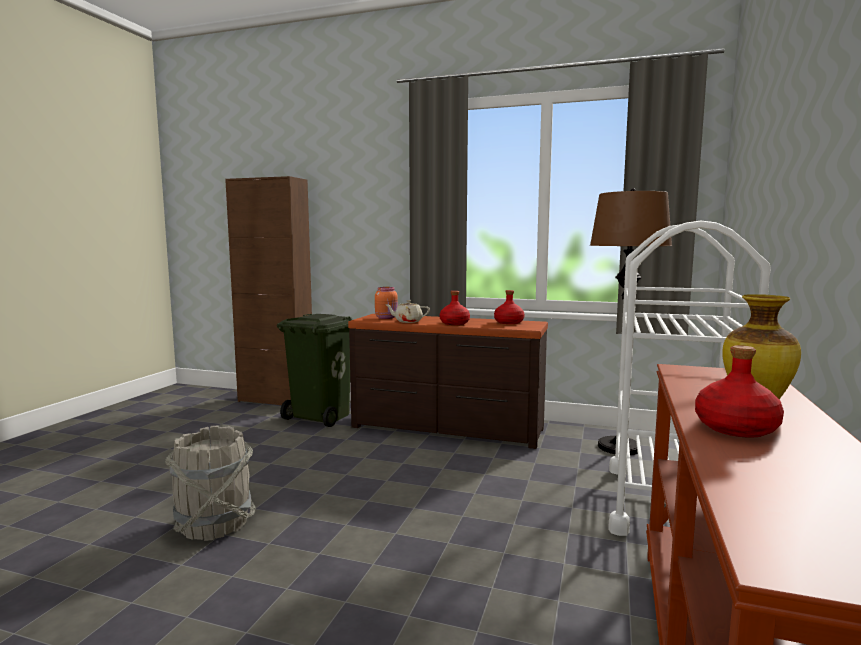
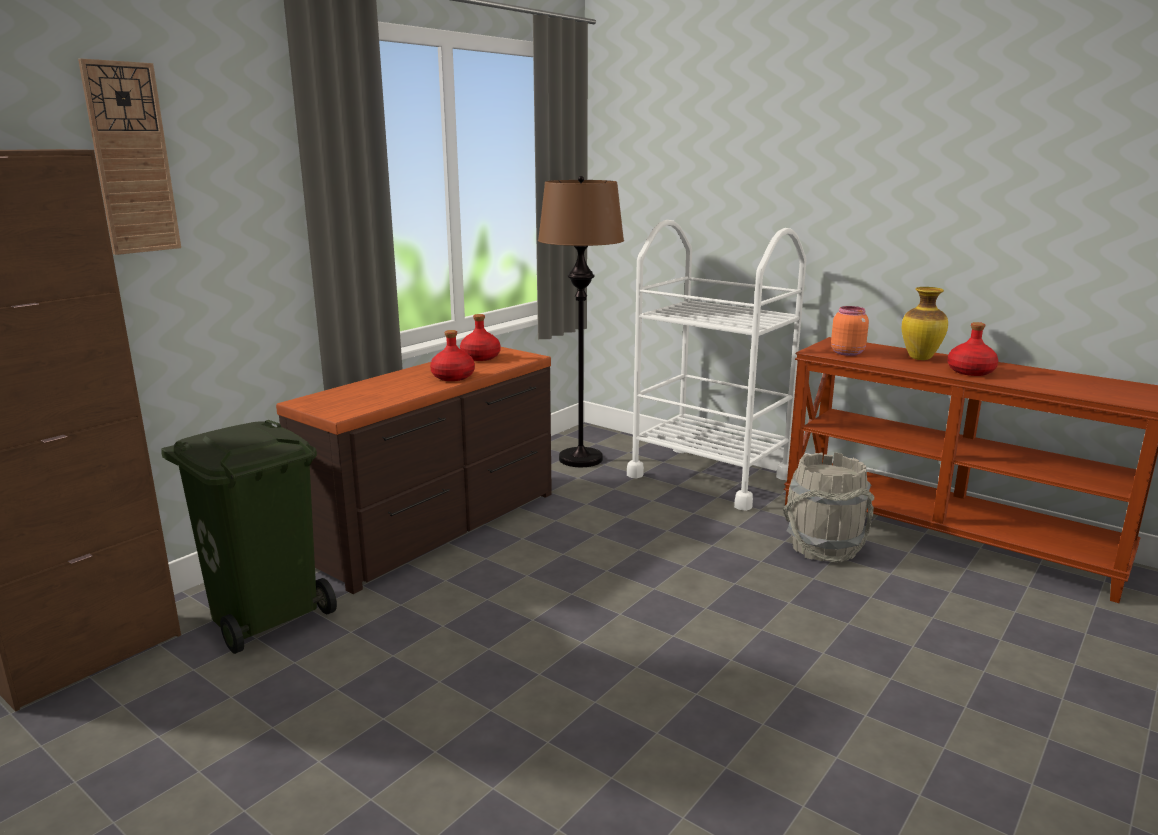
camera: 70 degrees left, 10 degrees up
grey bucket [165,425,256,541] -> grey bucket moved to [783,452,875,563]
orange jar [375,287,398,319] -> orange jar moved to [831,306,869,356]
beige teapot [385,300,430,323] -> none
none -> wall clock [78,59,181,255]

